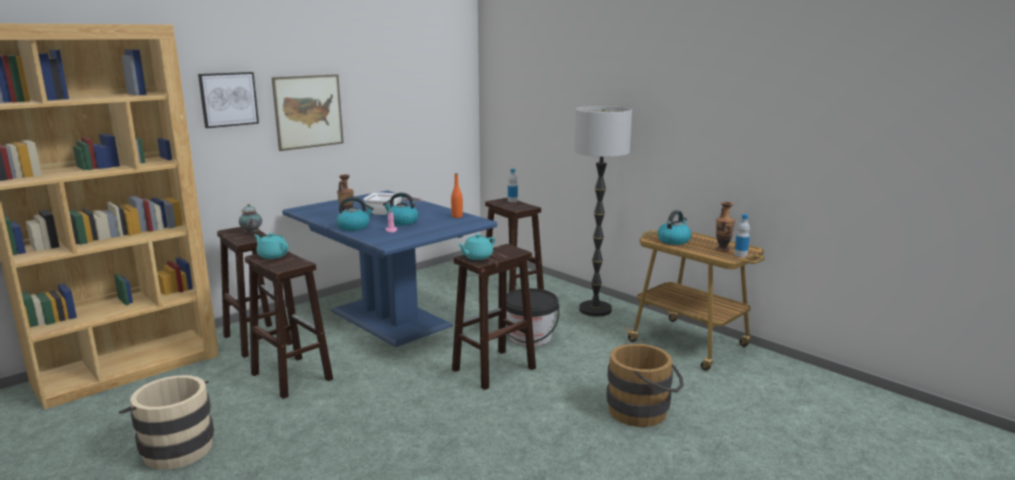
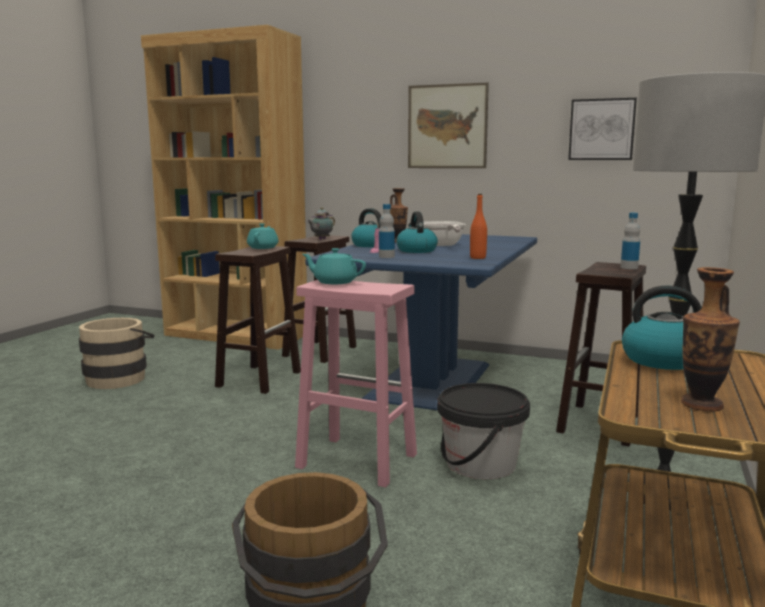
camera: 65 degrees right, 5 degrees down
picture [198,72,259,128] -> picture moved to [568,98,637,160]
brown stool [452,244,536,390] -> pink stool [295,280,417,488]
bottle [734,214,750,257] -> bottle moved to [379,204,395,258]

